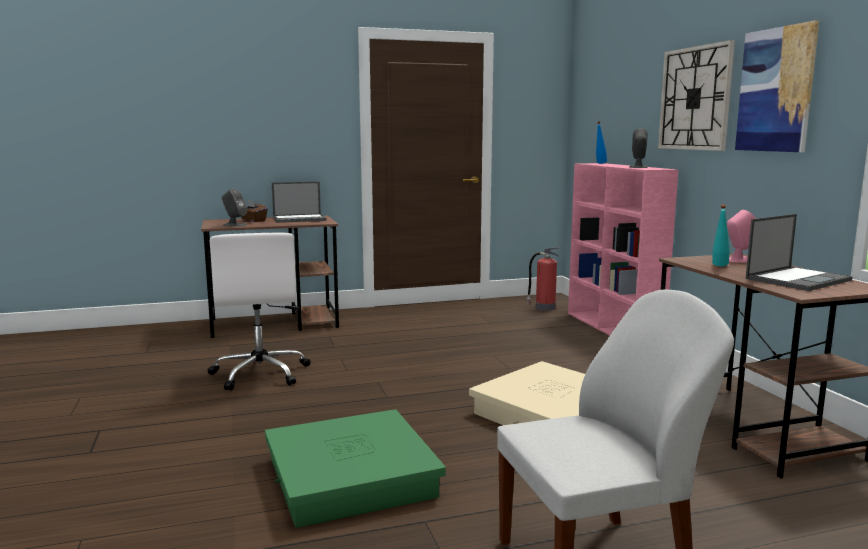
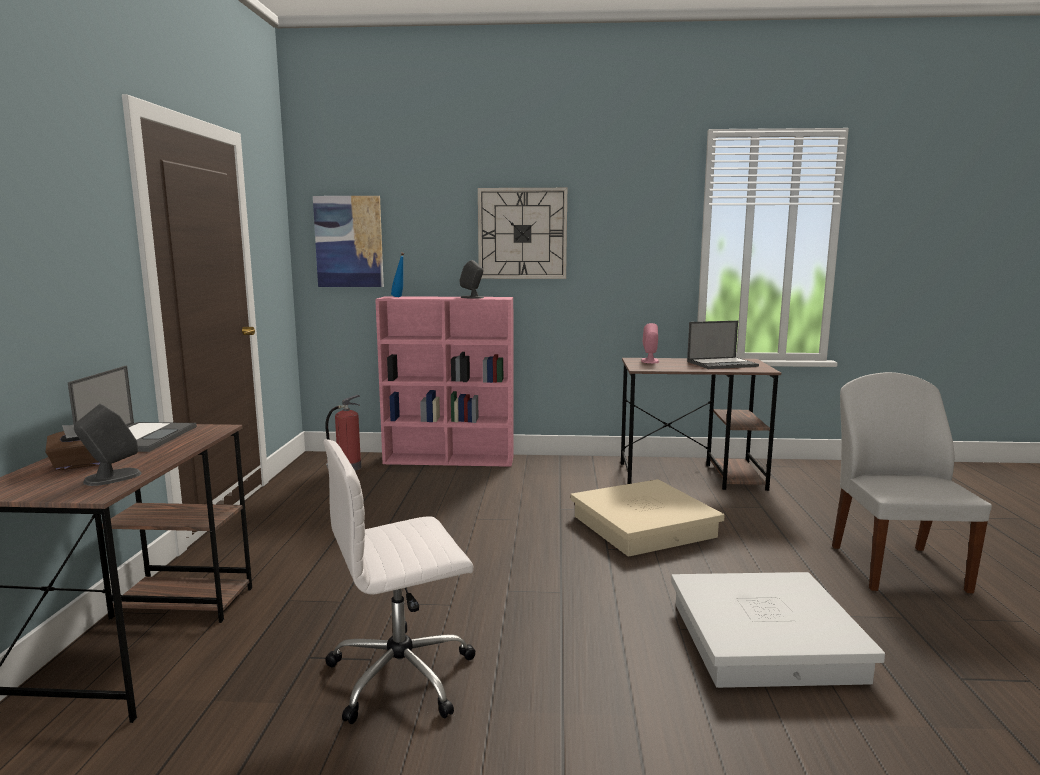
camera: 70 degrees left, 0 degrees up
white office chair [208,232,311,391] -> white office chair turned 150 degrees clockwise [324,439,476,724]
green storage box [265,409,446,528] -> white storage box [671,572,885,688]
turquoise bottle [712,204,730,266] -> none
picture [735,20,819,152] -> picture moved to [313,196,384,287]
laptop [746,214,853,291] -> laptop turned 90 degrees clockwise [687,321,759,369]

